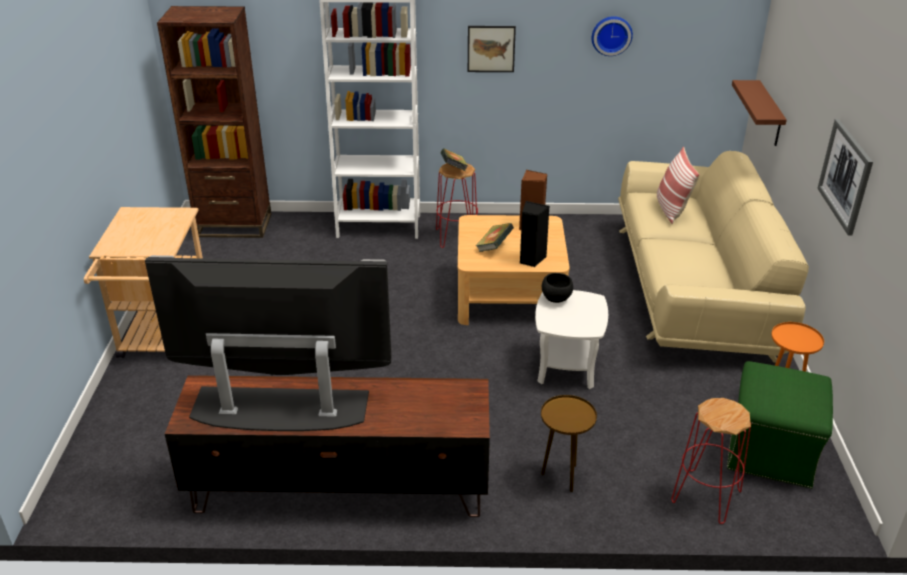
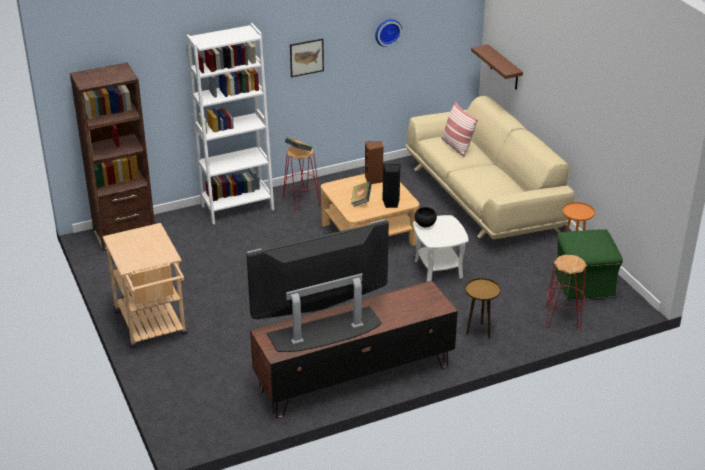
camera: 25 degrees left, 0 degrees up
picture [817,119,873,236] -> none

